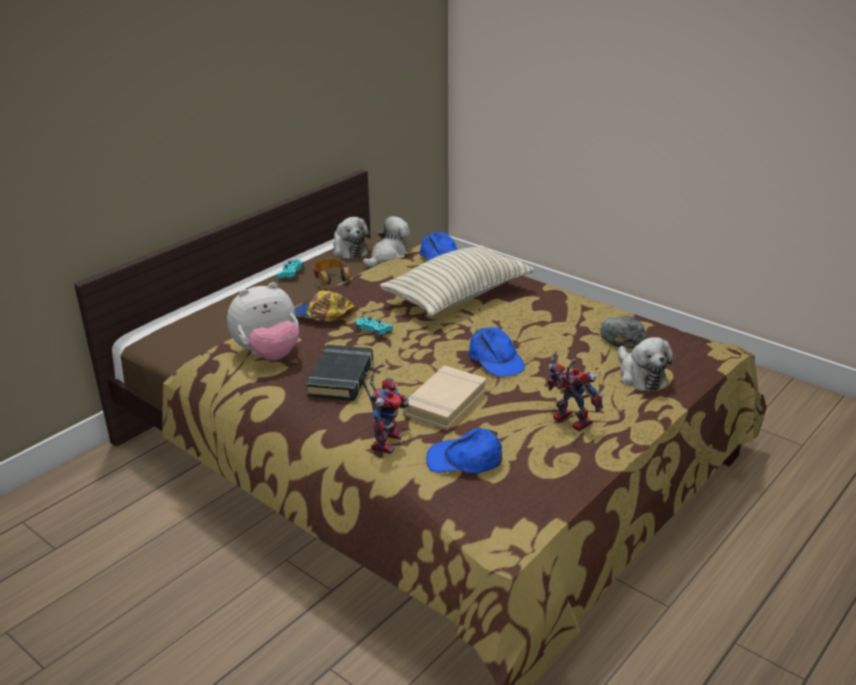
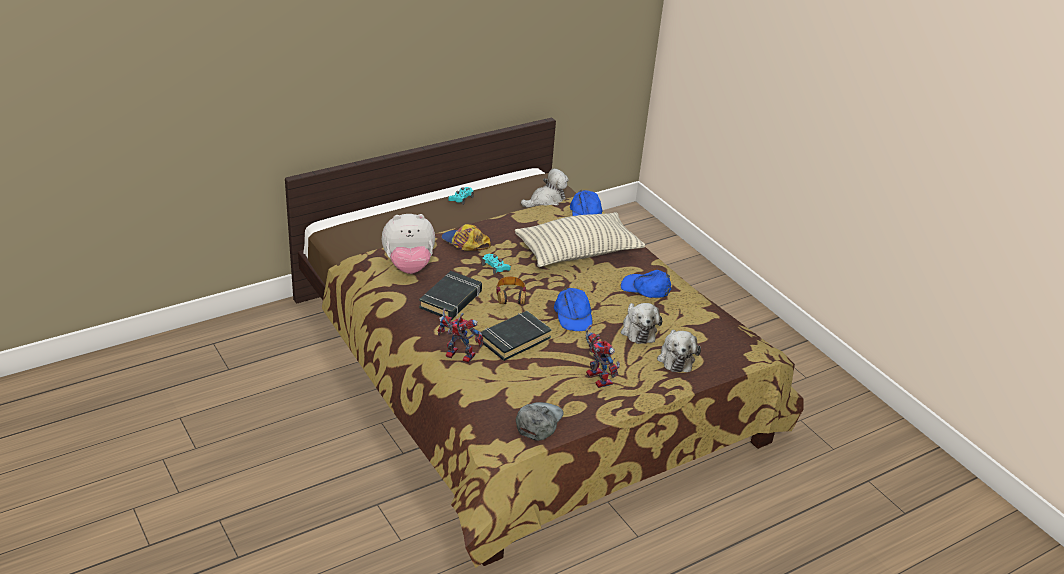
camera: 15 degrees right, 5 degrees up
headphones [313,259,350,285] -> headphones moved to [496,276,526,304]
plush toy [333,217,371,259] -> plush toy moved to [621,303,662,344]
toy robot [361,364,409,454] -> toy robot turned 105 degrees counterclockwise [437,308,483,363]
beige book [403,366,487,430] -> black book [481,311,552,361]
blue cap [426,428,502,474] -> blue cap moved to [621,270,671,298]
grey cap [600,316,646,348] -> grey cap moved to [516,402,564,441]

